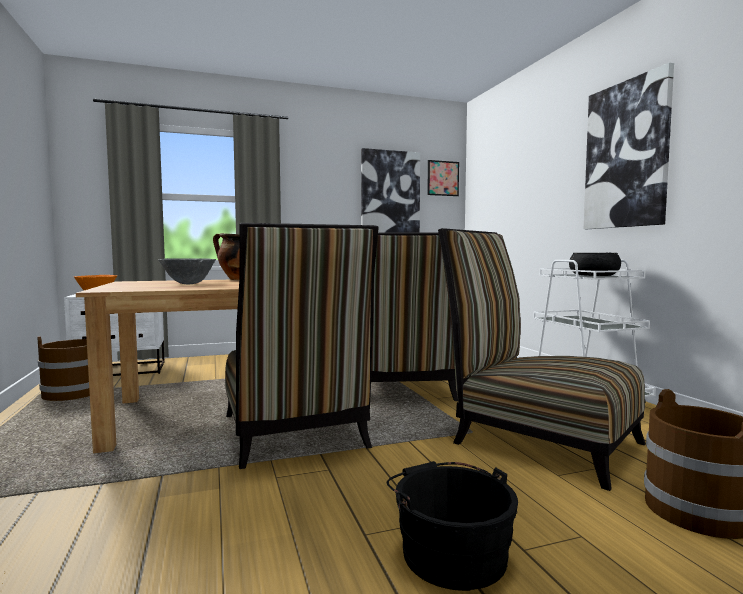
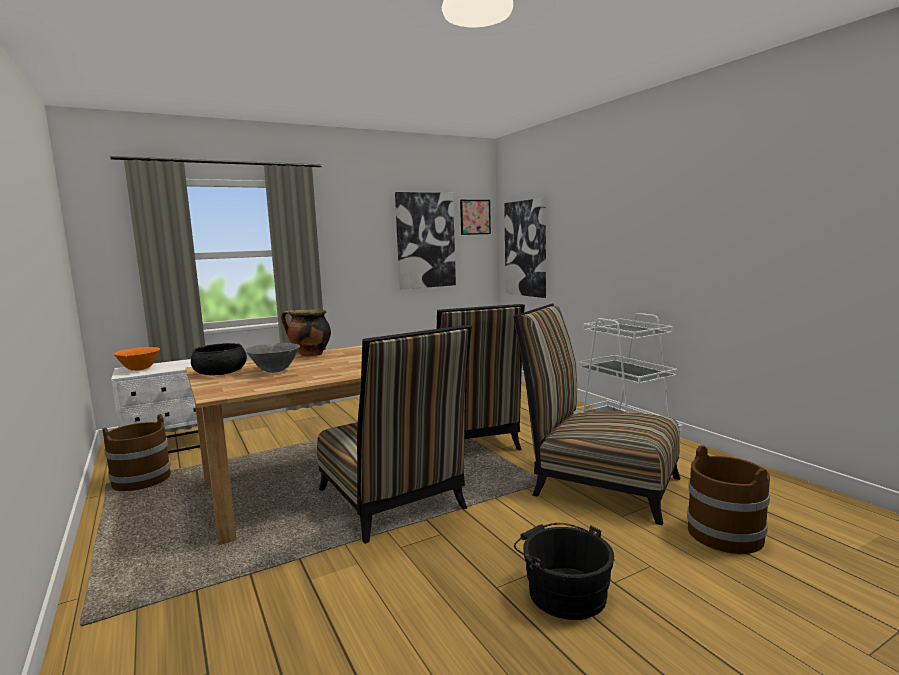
camera: 10 degrees left, 5 degrees up
black bowl [569,253,621,276] -> black bowl moved to [191,343,247,375]
picture [583,62,674,229] -> picture moved to [504,198,546,298]

